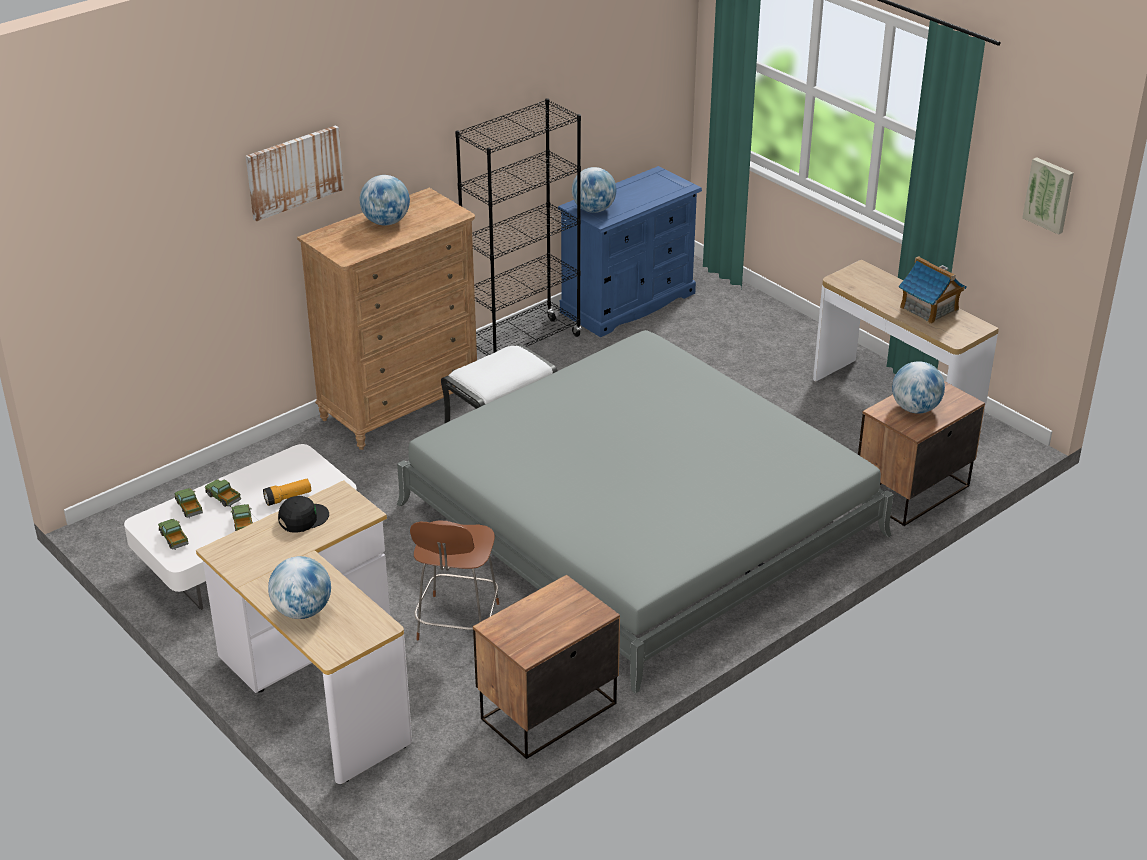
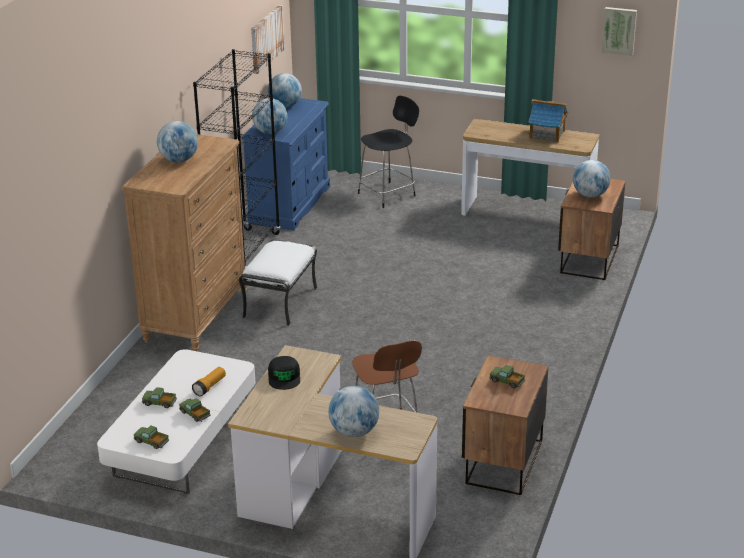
camera: 30 degrees left, 5 degrees down
toy truck [174,488,203,518] -> toy truck moved to [489,365,525,388]
picture [246,125,344,221] -> picture moved to [251,5,285,74]
black cap [278,496,329,533] -> black cap turned 150 degrees clockwise [268,356,300,390]
grey bed [397,330,894,694] -> none
none -> globe [268,73,302,108]
none -> black chair [358,96,419,208]

